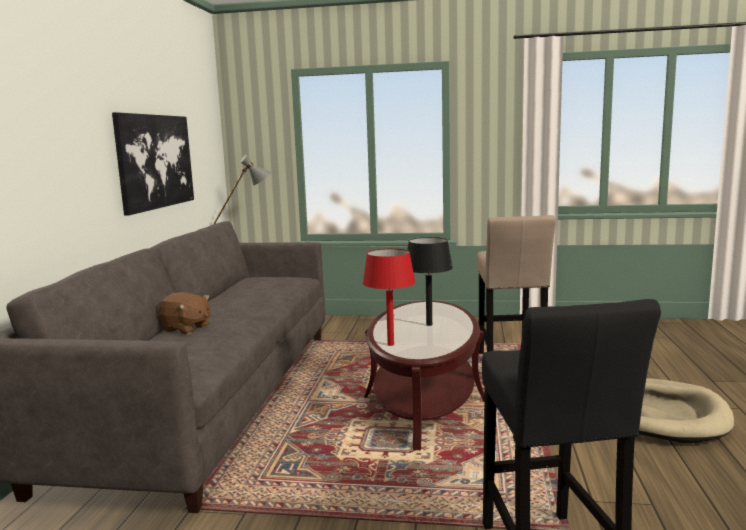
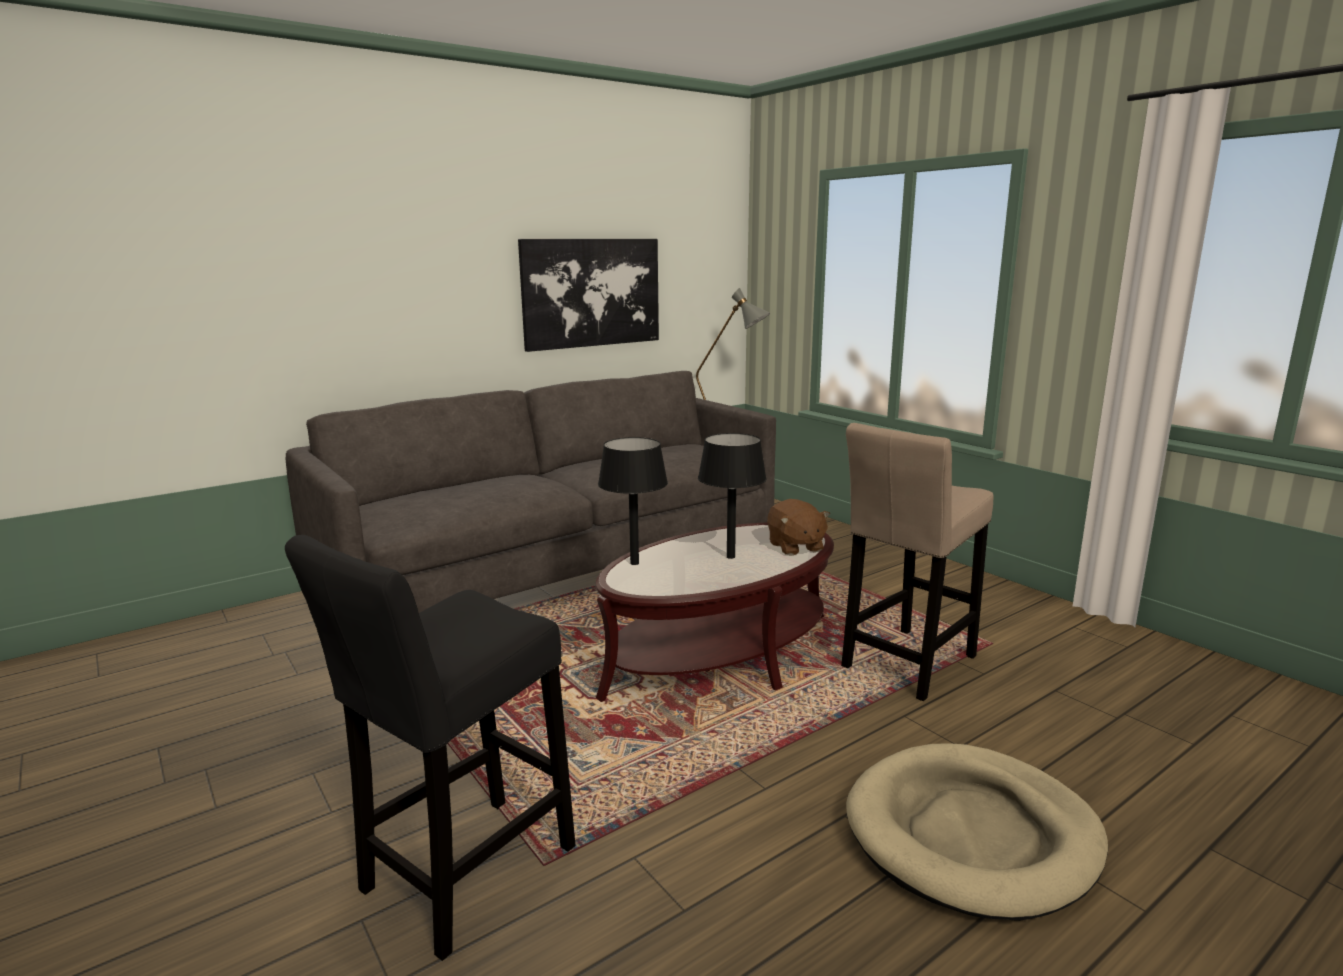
camera: 45 degrees right, 5 degrees up
brown plush toy [158,292,210,334] -> brown plush toy moved to [767,499,830,556]
red table lamp [363,248,416,346] -> black table lamp [598,437,668,565]

